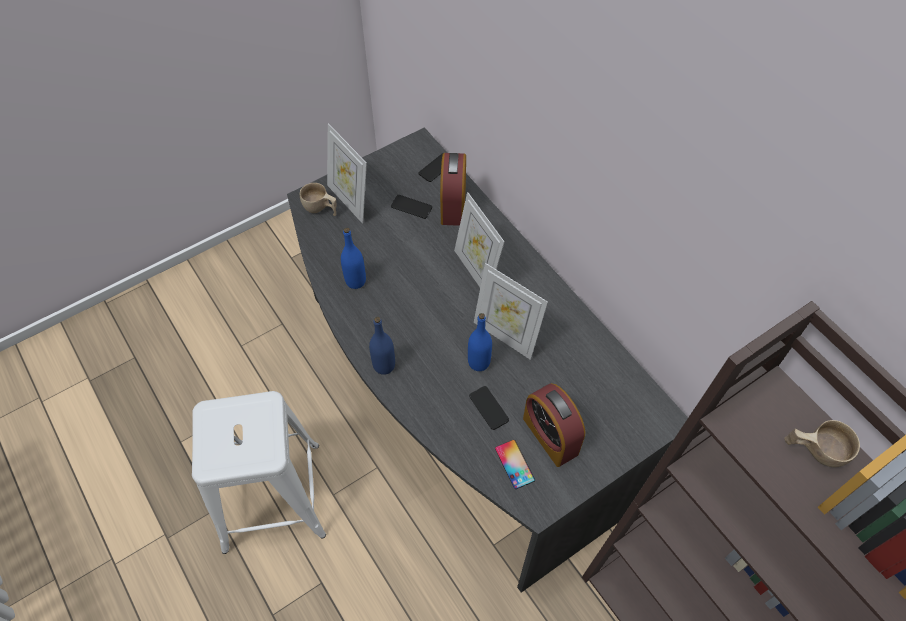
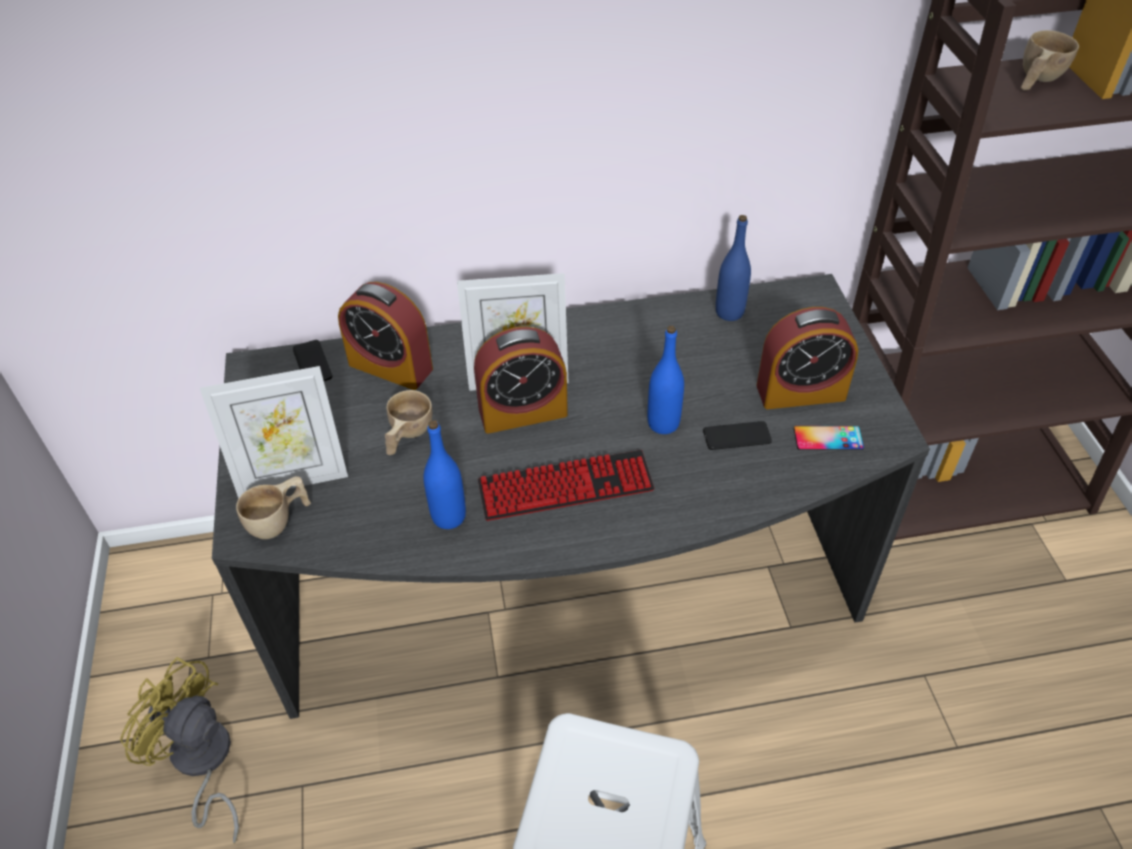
camera: 65 degrees left, 10 degrees down
blue bottle [369,317,395,375] -> blue bottle moved to [716,215,751,321]
phone [391,195,432,219] -> none
picture frame [474,263,548,360] -> none
none -> yellow fan [120,657,239,844]
none -> beige cup [385,390,432,455]
none -> alarm clock [474,326,568,434]
none -> keyboard [478,450,654,521]

